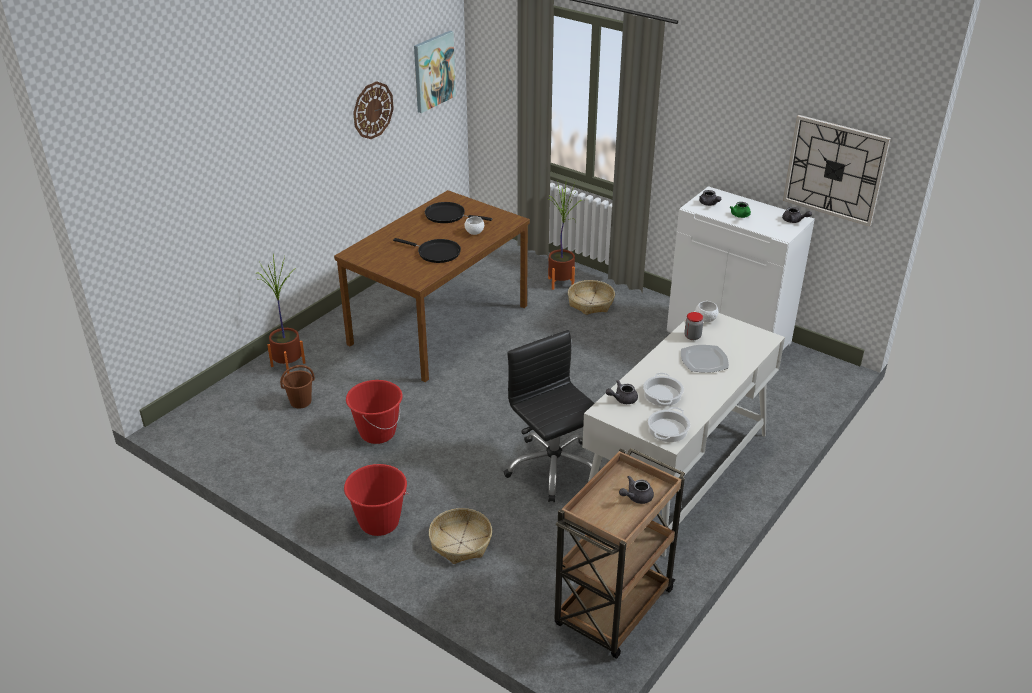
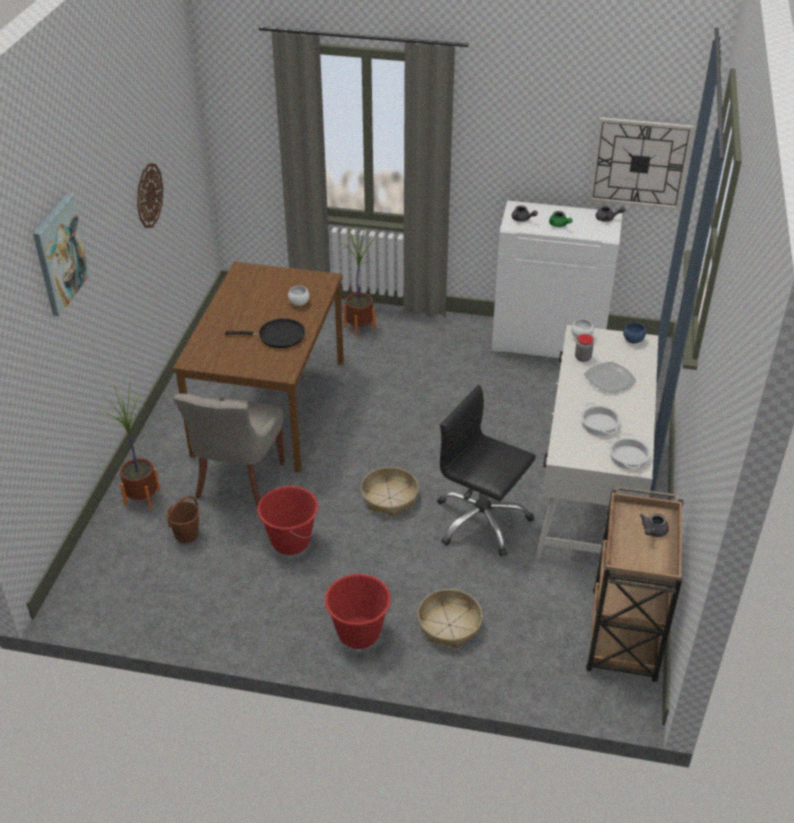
camera: 25 degrees left, 5 degrees up
picture [414,31,456,113] -> picture moved to [33,194,90,316]
black frying pan [425,202,492,223] -> none
basket [568,280,615,315] -> basket moved to [361,467,419,517]
grey teapot [606,380,638,404] -> none
none -> grey chair [173,393,285,508]
none -> blue bowl [623,323,646,344]

